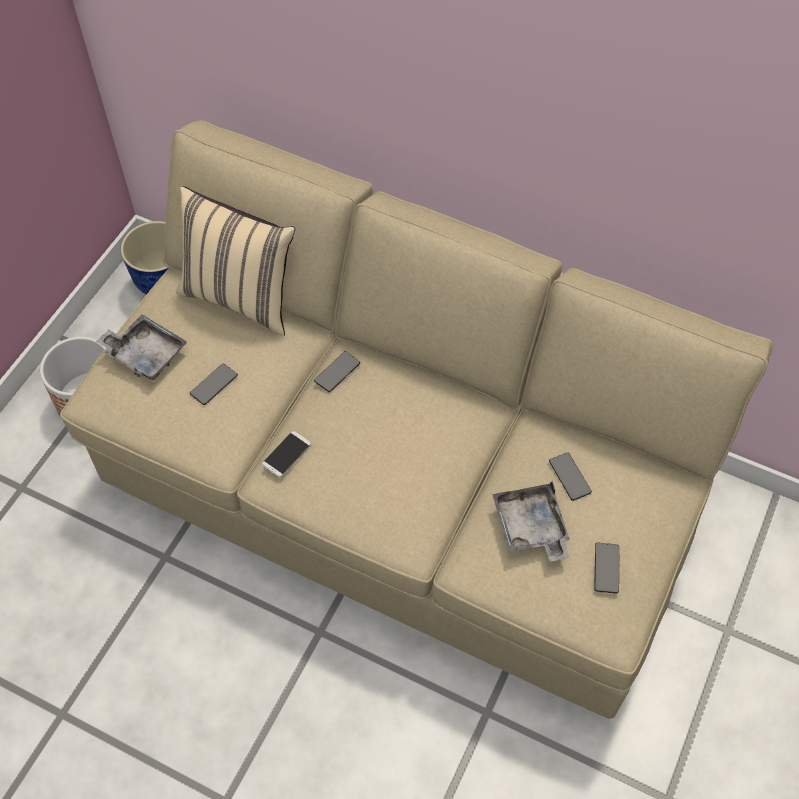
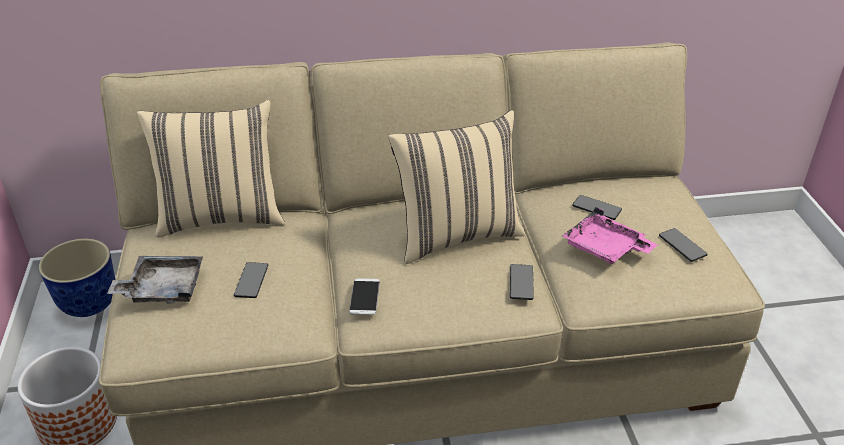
camera: 35 degrees left, 20 degrees down
phone [314,351,360,392] -> phone moved to [510,264,534,300]
grey tray [492,482,570,562] -> pink tray [562,207,658,264]
none -> beige pillow [388,110,525,264]

